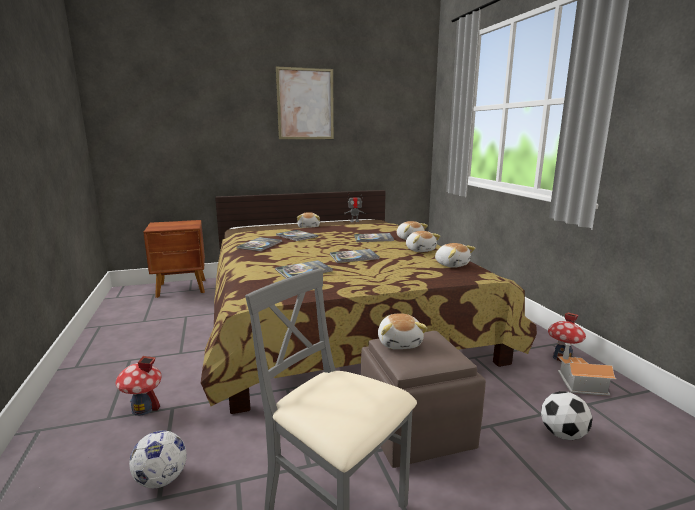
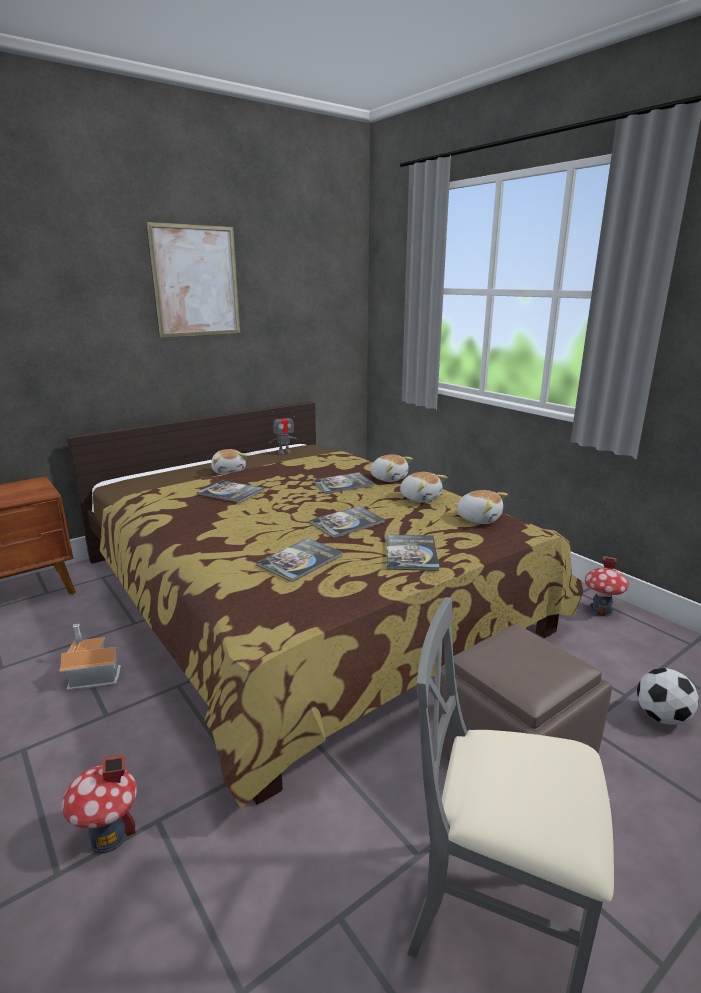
camera: 20 degrees left, 5 degrees up
football [129,430,186,489] -> none
book [237,237,282,251] -> book moved to [386,535,440,571]
plush toy [378,313,427,349] -> none
toy house [558,343,616,396] -> toy house moved to [59,624,121,691]

